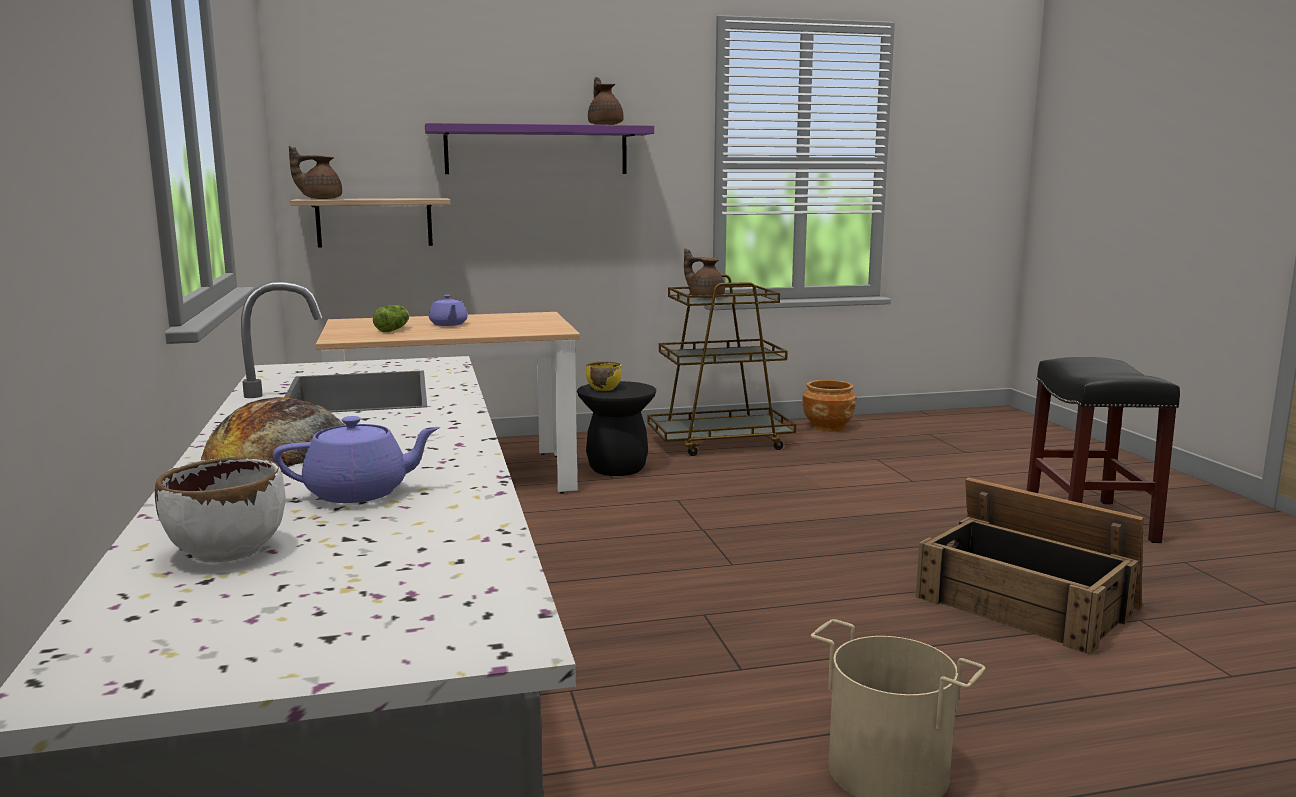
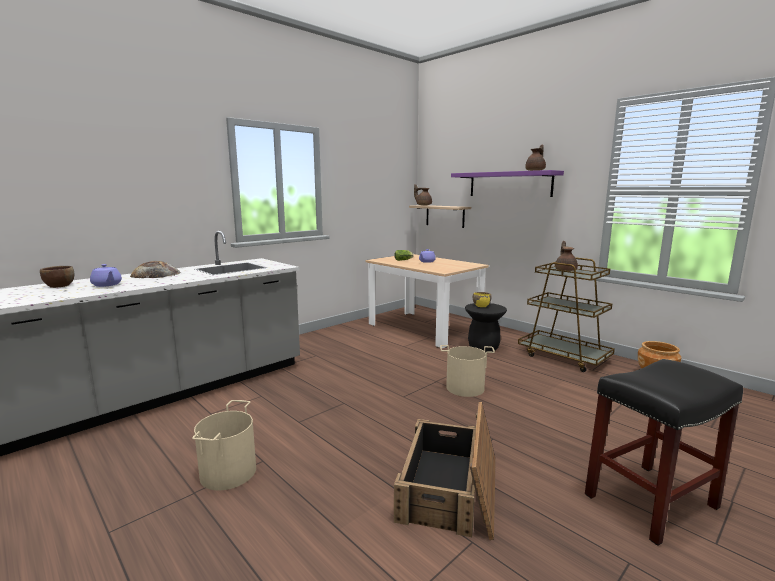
camera: 60 degrees right, 0 degrees up
white bowl [155,457,286,563] -> brown bowl [40,266,74,288]
none -> beige bucket [440,345,495,397]

